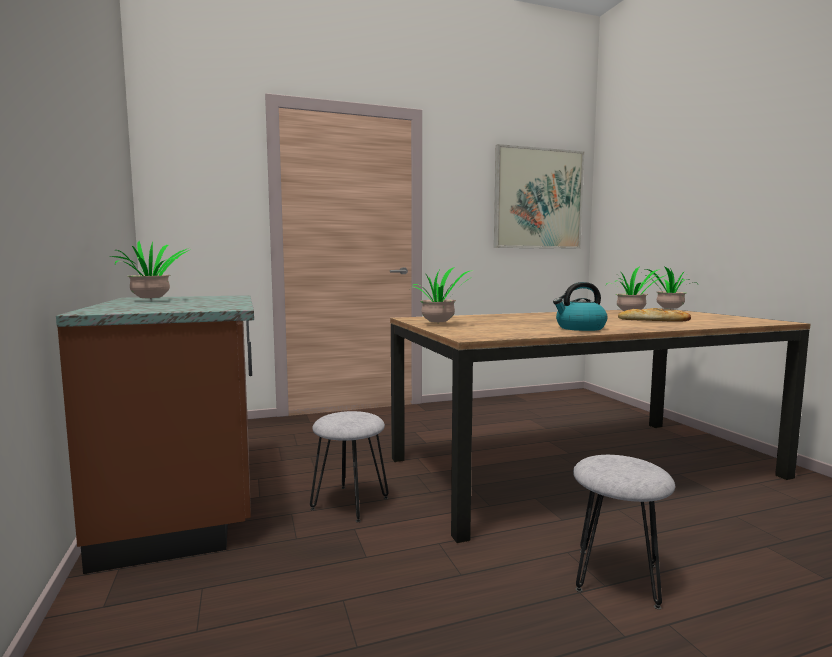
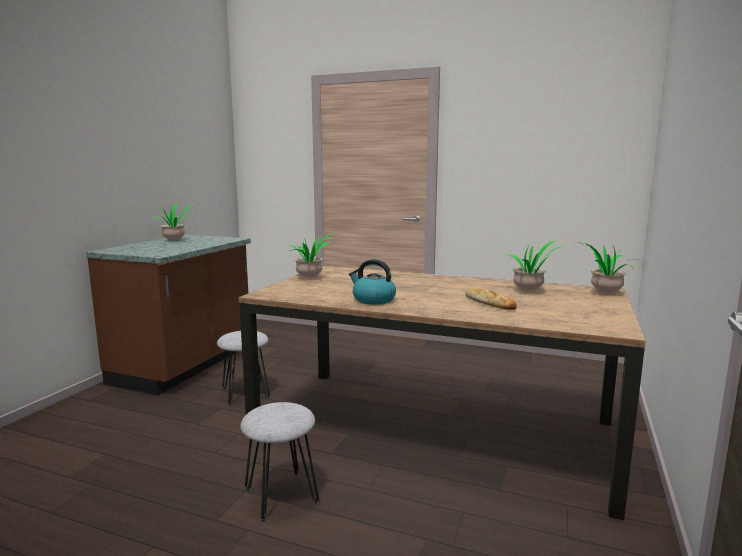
camera: 40 degrees right, 5 degrees up
picture [494,144,584,249] -> none

